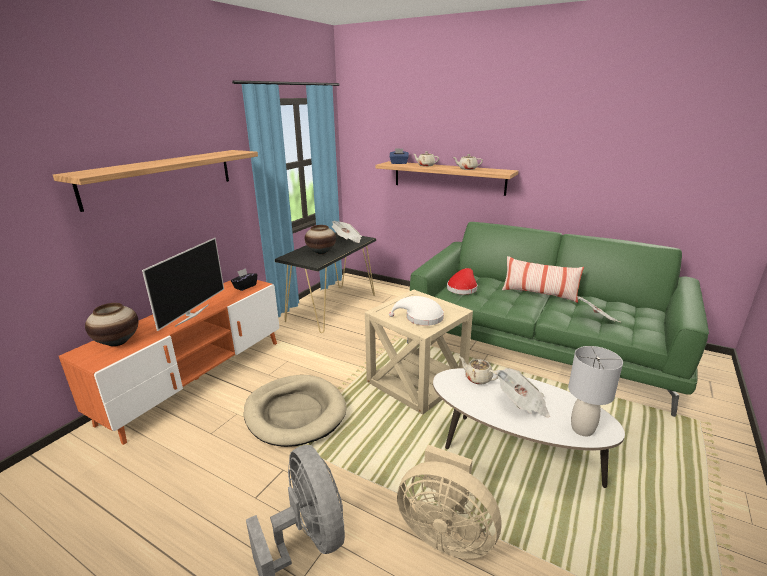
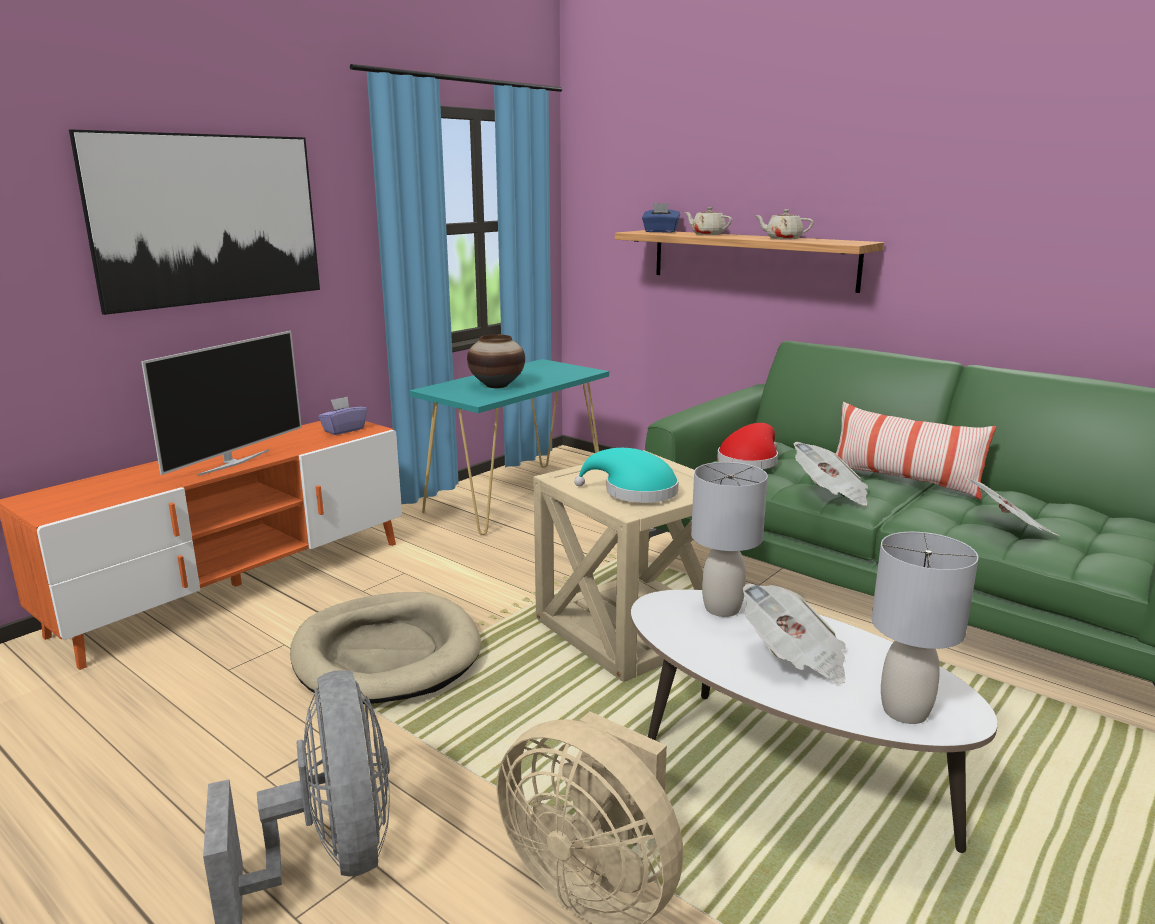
camera: 10 degrees right, 5 degrees down
shelf [53,150,258,212] -> picture [69,129,320,315]
vase [85,303,139,347] -> none
black tissue box [231,268,257,291] -> purple tissue box [318,396,367,435]
black console table [275,232,376,333] -> turquoise console table [409,359,609,535]
newspaper [332,221,362,243] -> newspaper moved to [794,442,868,506]
white hat [389,296,444,326] -> turquoise hat [574,448,679,503]
beige teapot [459,356,498,385] -> grey table lamp [691,462,768,617]

